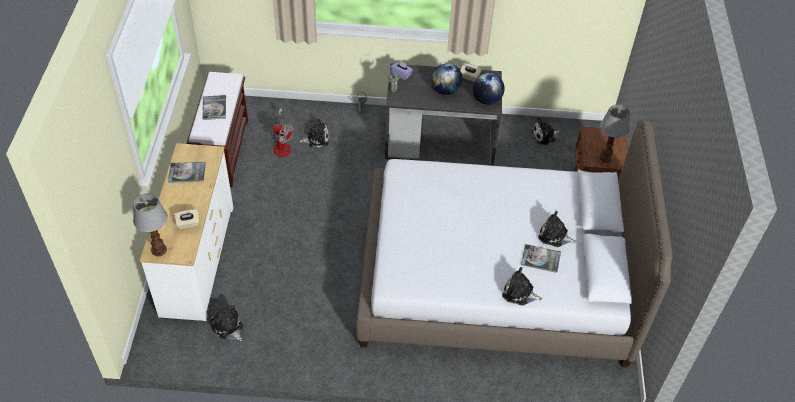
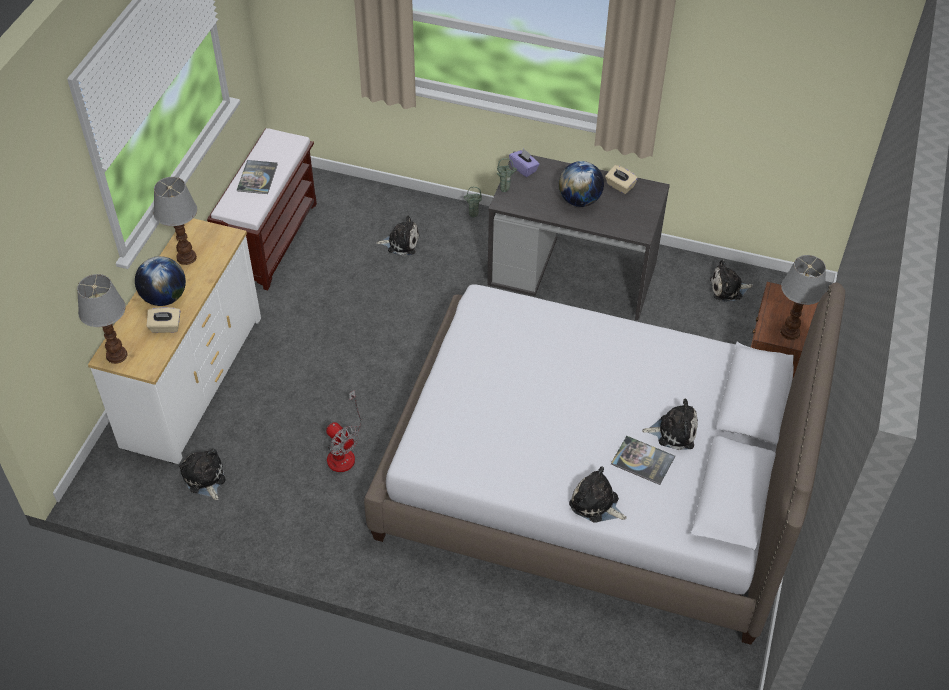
camera: 15 degrees right, 0 degrees up
book [168,162,206,183] -> table lamp [154,177,197,265]
fan [272,108,294,157] -> fan moved to [326,390,362,472]
globe [473,73,505,105] -> globe moved to [135,256,186,306]
plush toy [538,211,576,247] -> plush toy turned 150 degrees clockwise [642,398,698,450]

